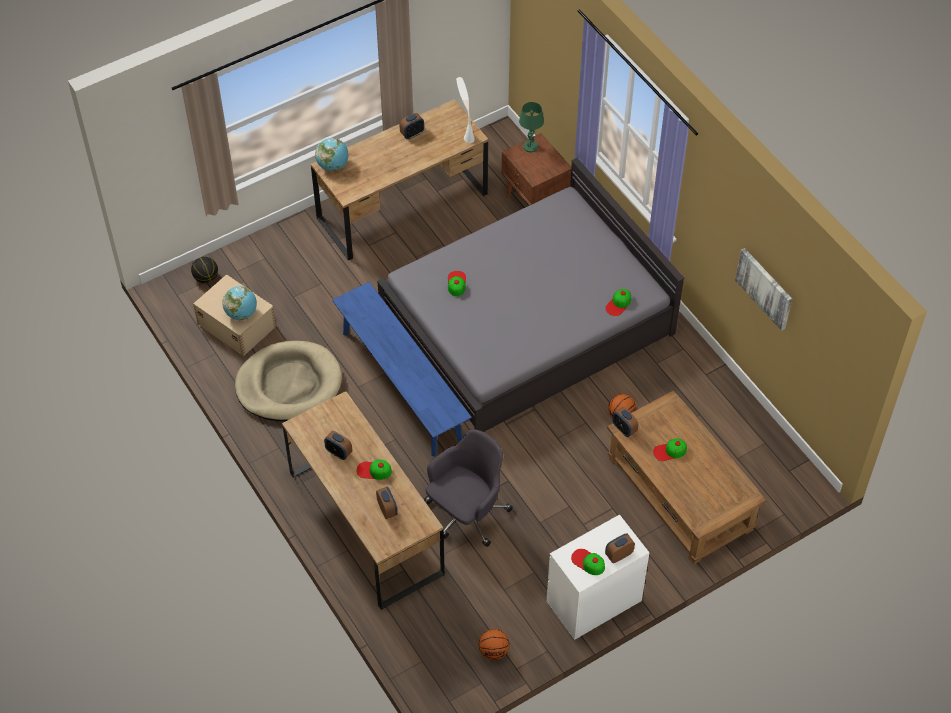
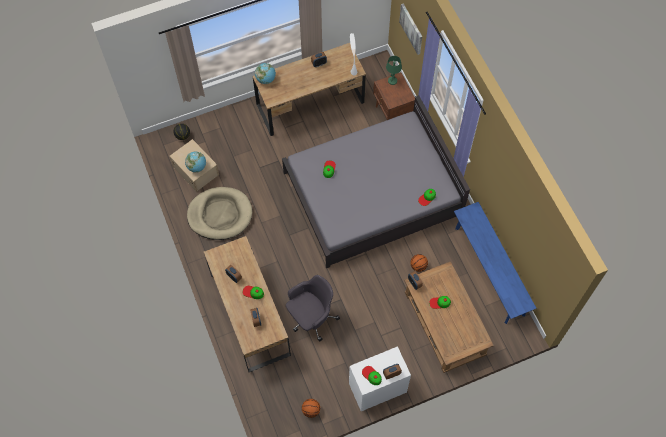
camera: 10 degrees right, 10 degrees up
blue bench [332,282,472,457] -> blue bench moved to [454,202,536,324]
picture [735,248,792,331] -> picture moved to [399,4,422,55]

